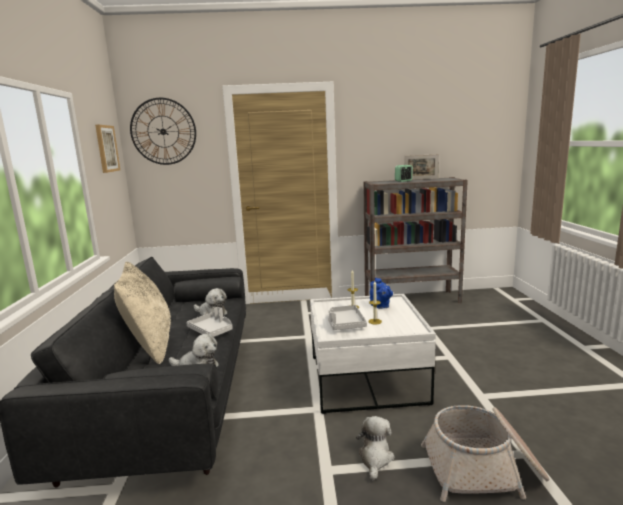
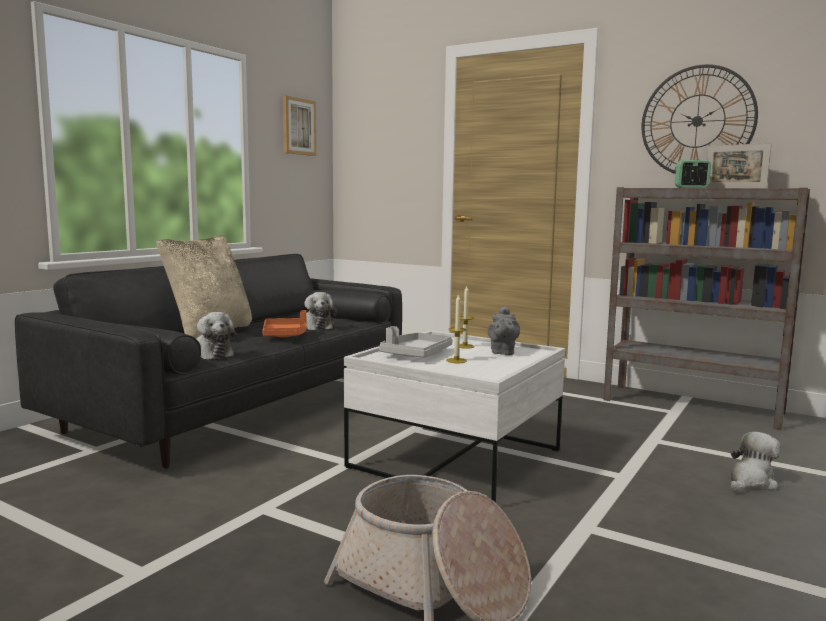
camera: 35 degrees right, 5 degrees down
wall clock [130,98,196,165] -> wall clock moved to [642,64,758,174]
grey tray [187,307,233,337] -> orange tray [262,310,307,337]
plush toy [356,416,394,481] -> plush toy moved to [730,432,781,493]
blue teapot [370,278,393,309] -> grey teapot [487,306,520,355]

